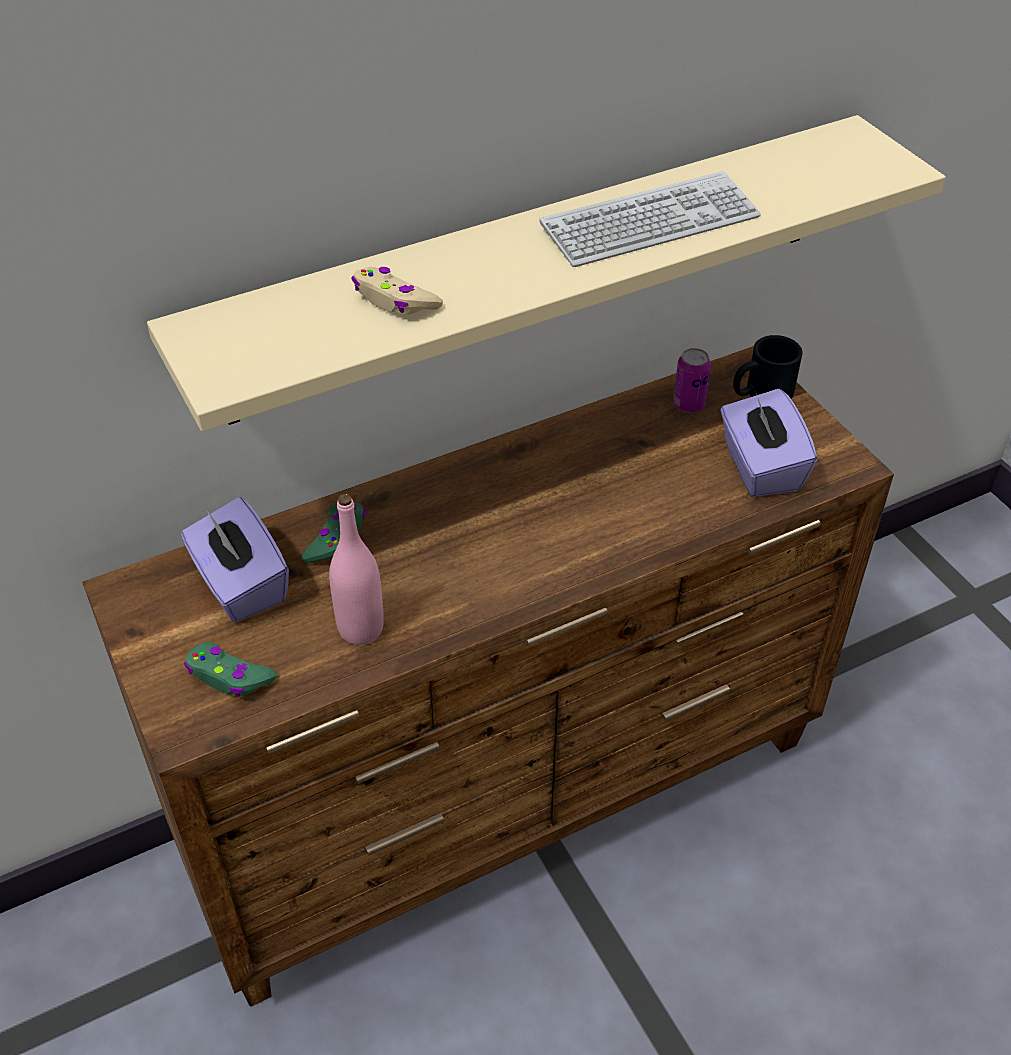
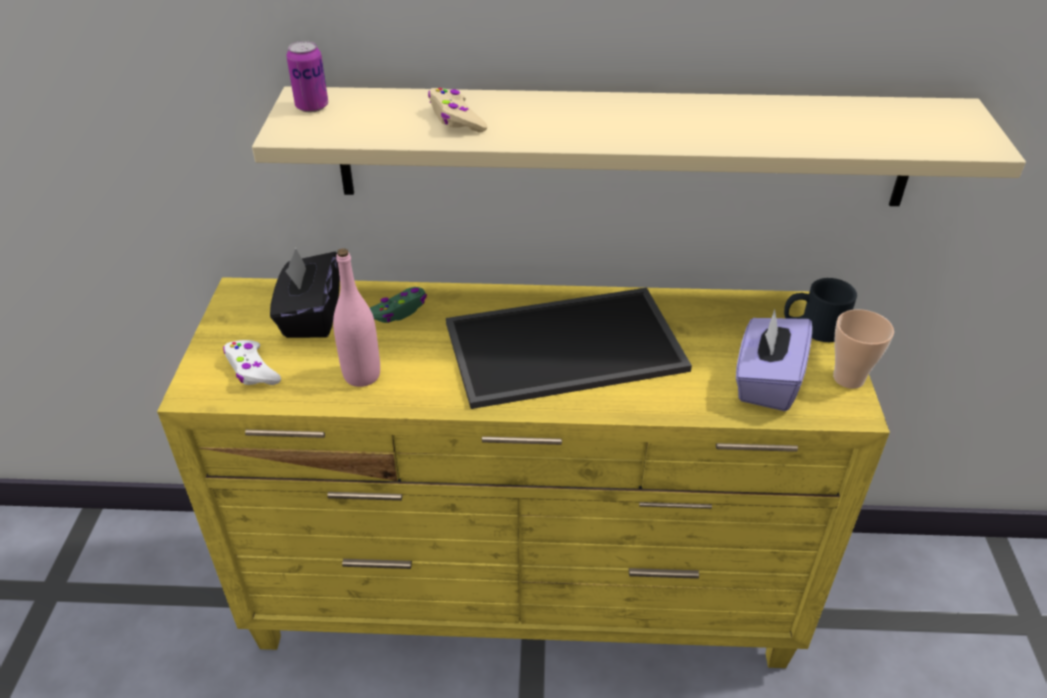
camera: 30 degrees right, 5 degrees down
brown dresser [82,346,894,1007] -> yellow dresser [157,277,890,668]
purple tissue box [181,497,289,622] -> black tissue box [270,248,340,338]
green game controller [184,642,277,697] -> white game controller [223,340,281,385]
keyboard [539,171,761,267] -> none
can [673,348,711,412] -> can moved to [286,41,328,112]
none -> tray [446,288,692,409]
none -> cup [833,309,894,389]

